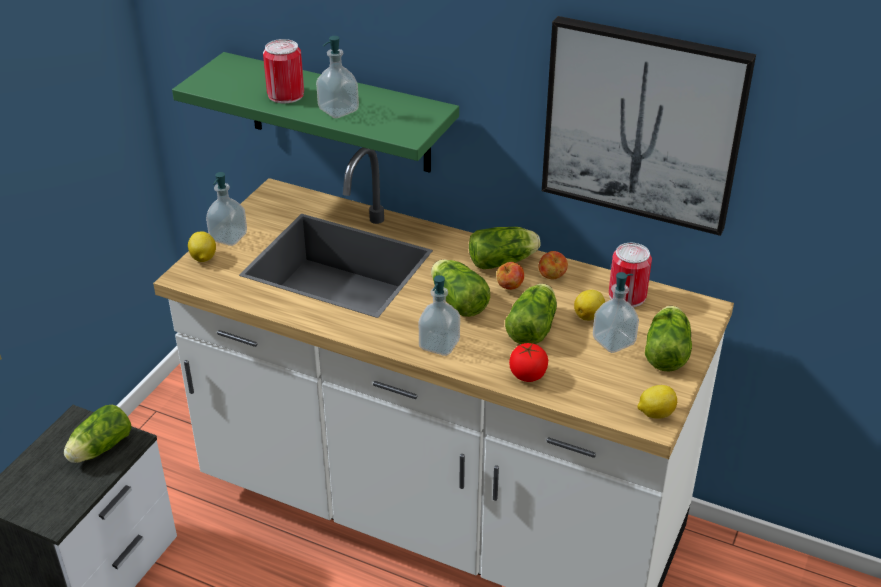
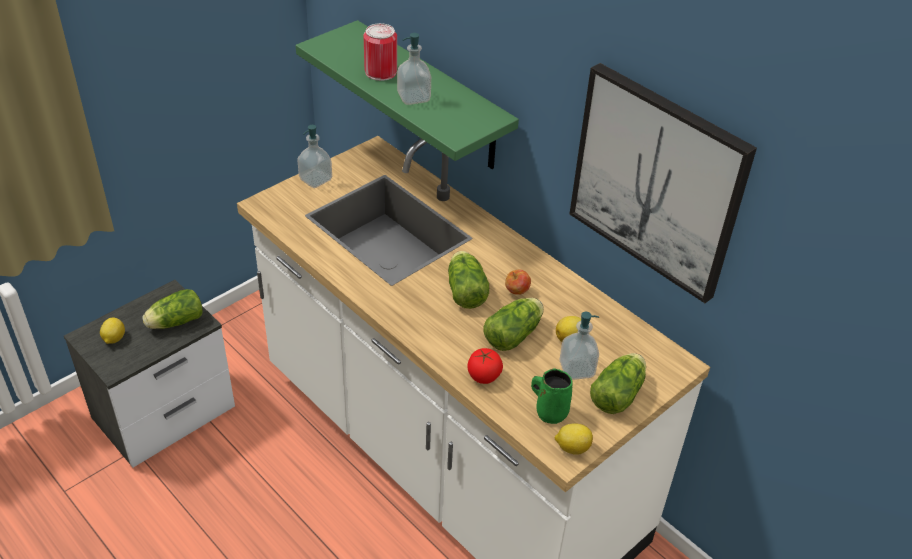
camera: 20 degrees right, 5 degrees up
lemon [188,232,216,262] -> lemon moved to [100,317,125,344]
soap dispenser [419,275,460,356] -> none
lettuce [469,227,541,269] -> none
apple [538,251,568,279] -> none
can [609,243,652,307] -> none
none -> green mug [531,369,573,424]

